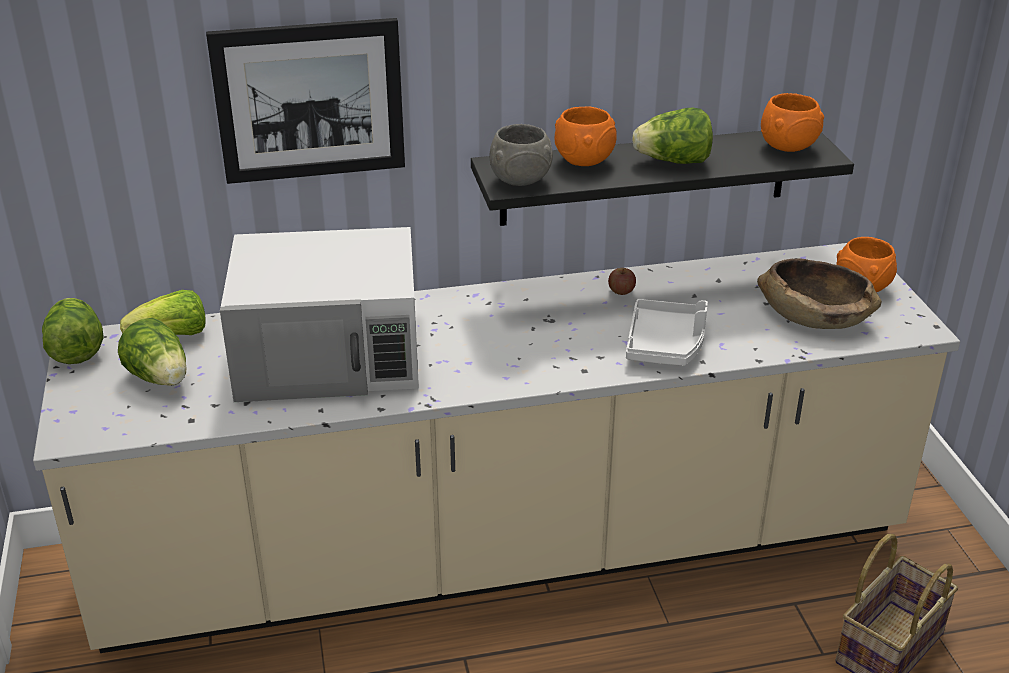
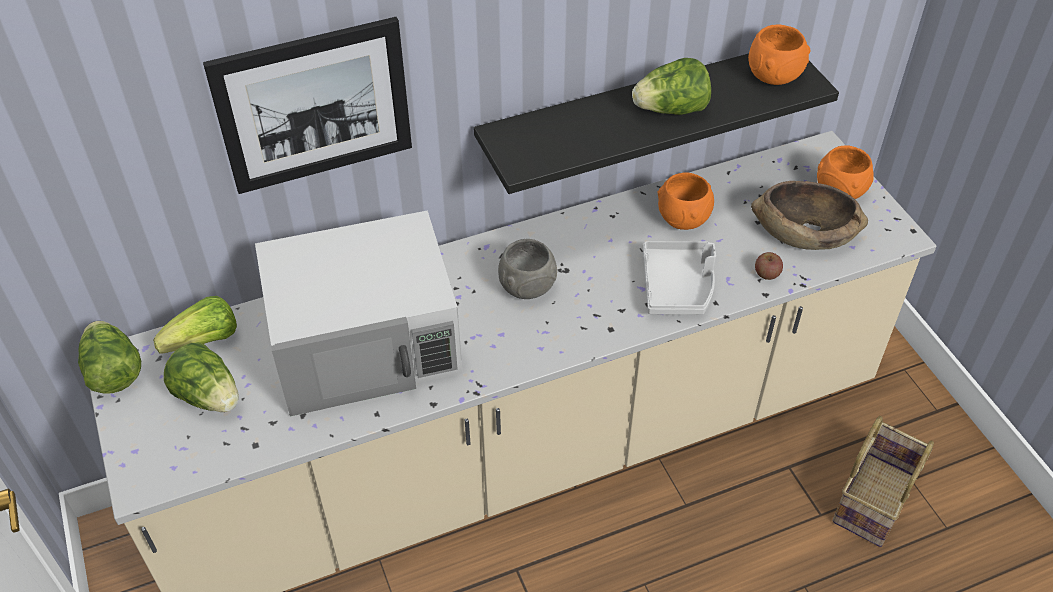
camera: 10 degrees left, 15 degrees up
grey bowl [490,124,553,186] -> grey bowl moved to [498,239,557,299]
orange bowl [555,106,617,166] -> orange bowl moved to [657,172,714,230]
apple [608,268,636,295] -> apple moved to [755,252,783,280]

